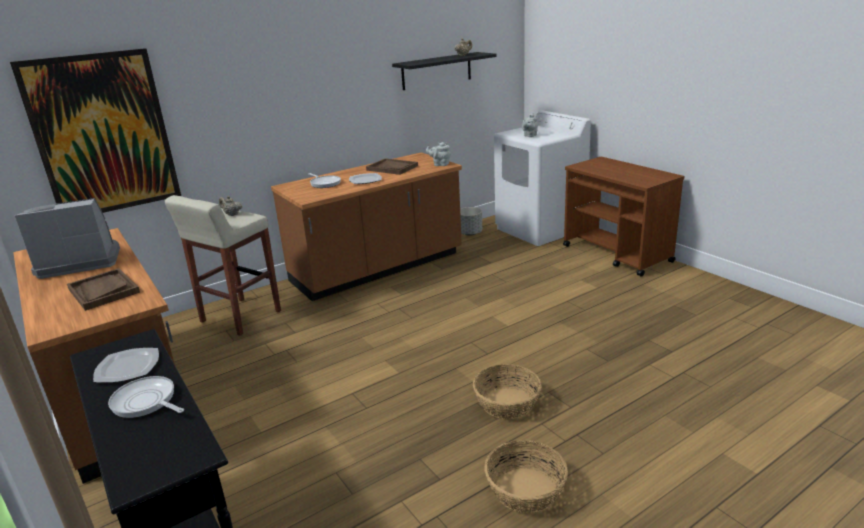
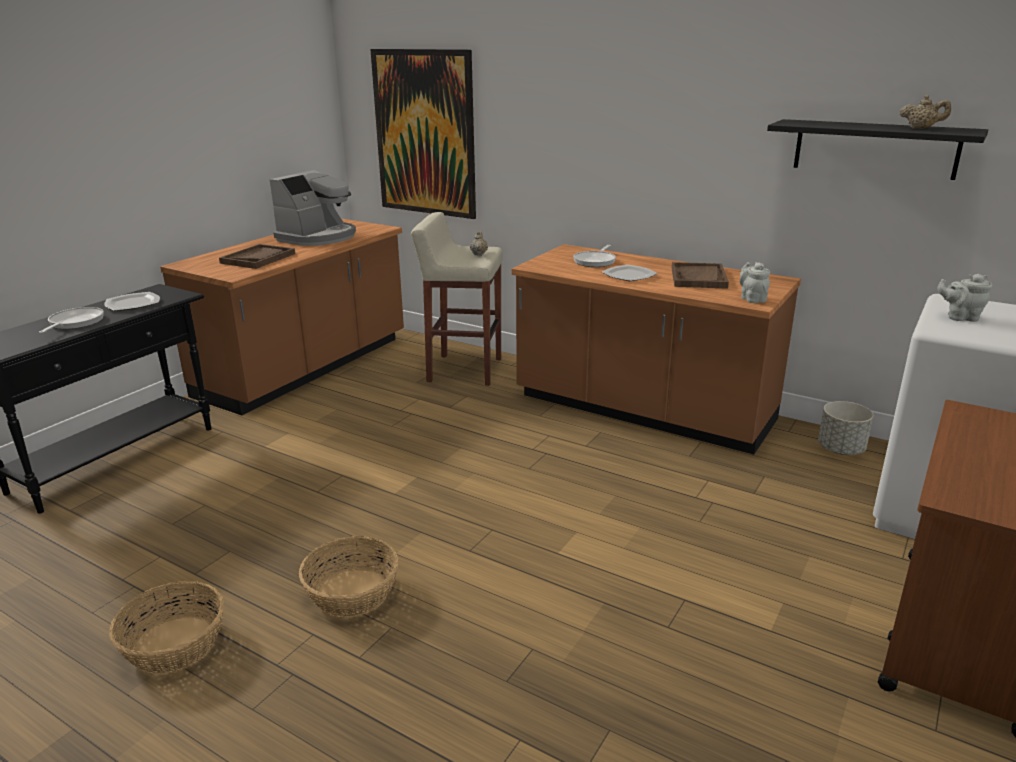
camera: 65 degrees right, 0 degrees up
coffee machine [14,198,120,279] -> coffee machine turned 75 degrees clockwise [269,170,356,246]

